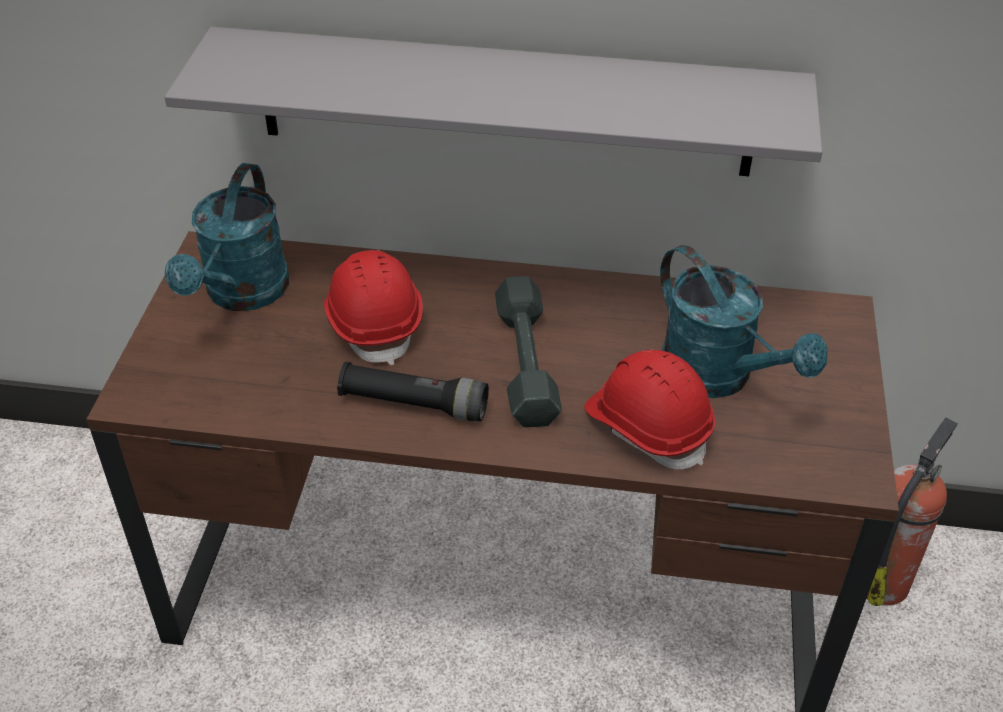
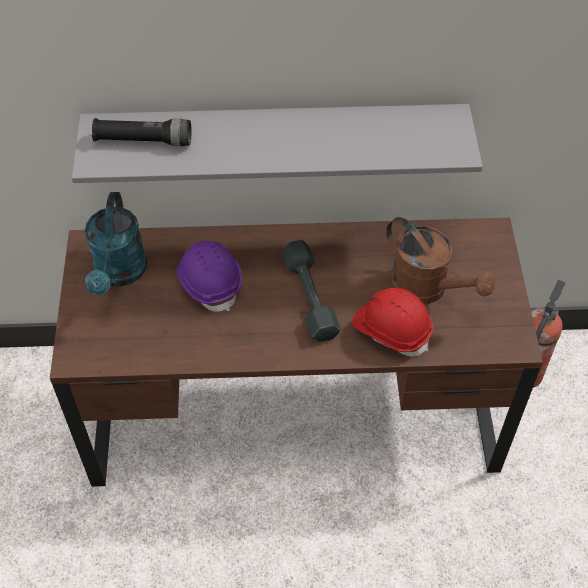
camera: 10 degrees left, 10 degrees up
red hard hat [324,250,423,365] -> purple hard hat [177,240,242,312]
black flashlight [337,362,489,421] -> black flashlight moved to [92,118,191,146]
turquoise watering can [660,245,828,398] -> brown watering can [386,217,495,305]

